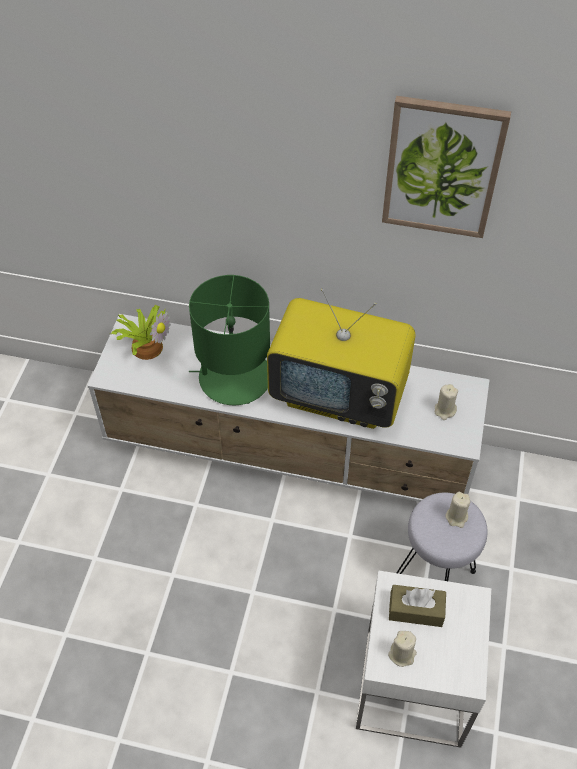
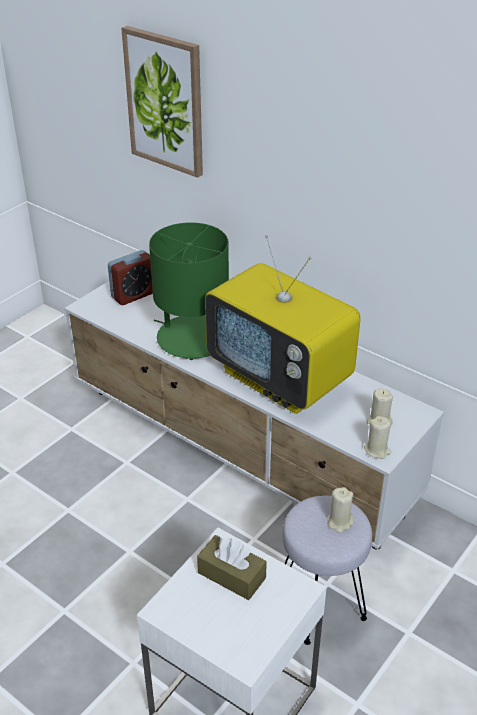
camera: 25 degrees right, 15 degrees down
potted plant [111,305,171,360] -> alarm clock [108,250,153,305]
picture [382,96,511,238] -> picture moved to [121,26,203,178]
beige candle [388,631,417,667] -> beige candle moved to [364,416,391,459]

